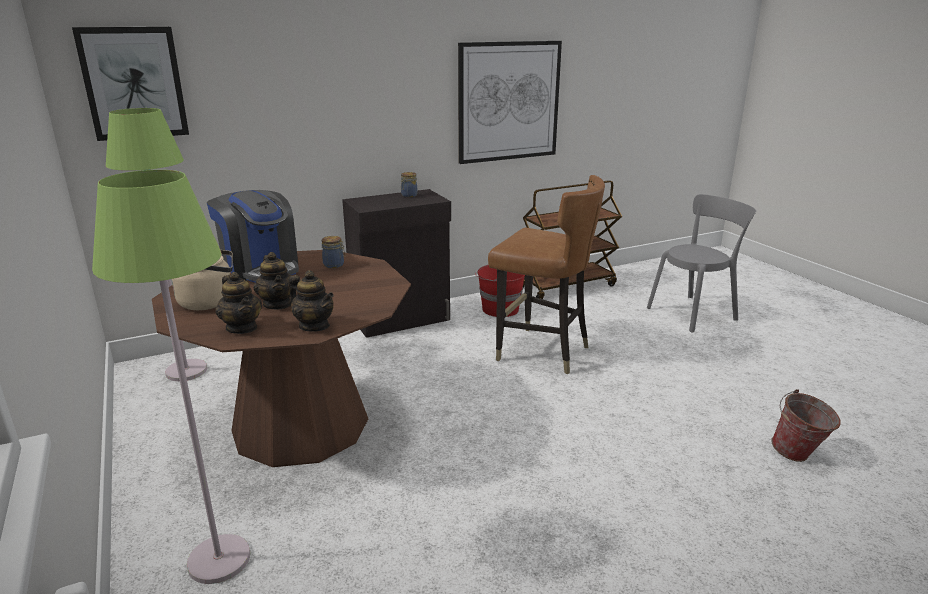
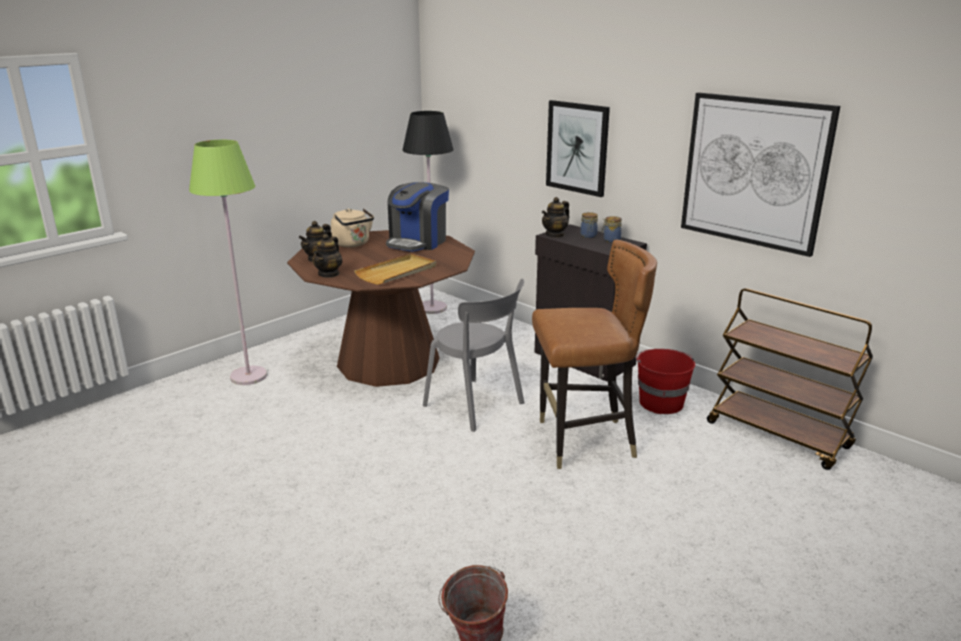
camera: 70 degrees right, 0 degrees up
picture [72,27,189,141] -> picture moved to [546,100,610,197]
green floor lamp [106,108,207,381] -> black floor lamp [402,111,453,314]
teapot [253,252,291,310] -> teapot moved to [542,197,569,238]
jar [322,236,345,268] -> jar moved to [580,212,598,238]
brown chair [488,175,605,374] -> brown chair turned 105 degrees counterclockwise [532,239,657,469]
grey chair [647,194,756,333] -> grey chair moved to [423,279,524,432]
none -> beige tray [354,253,436,285]

